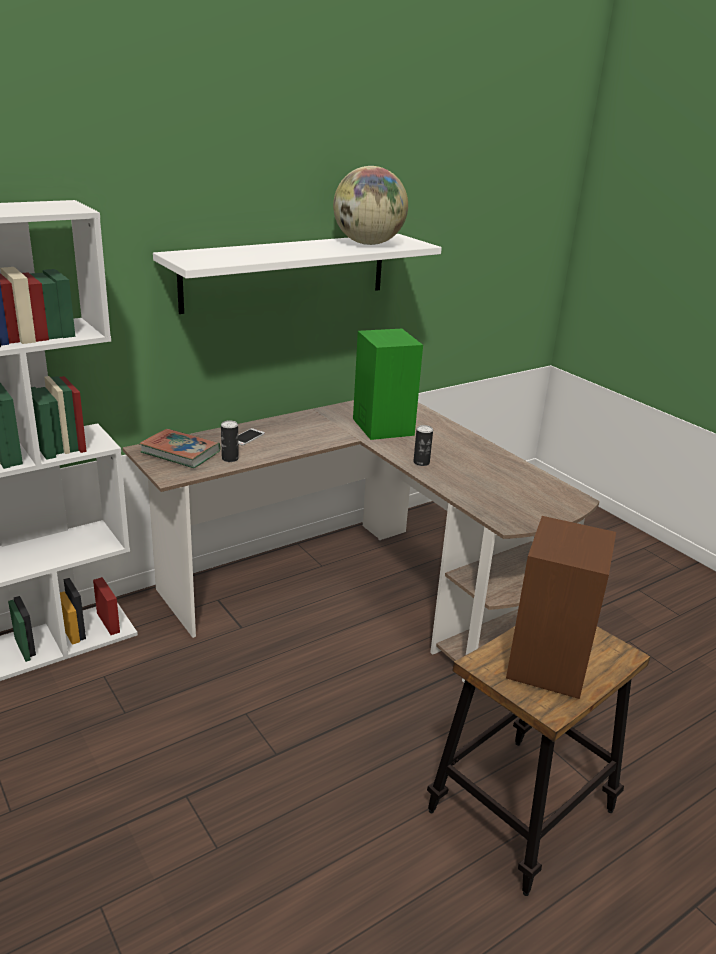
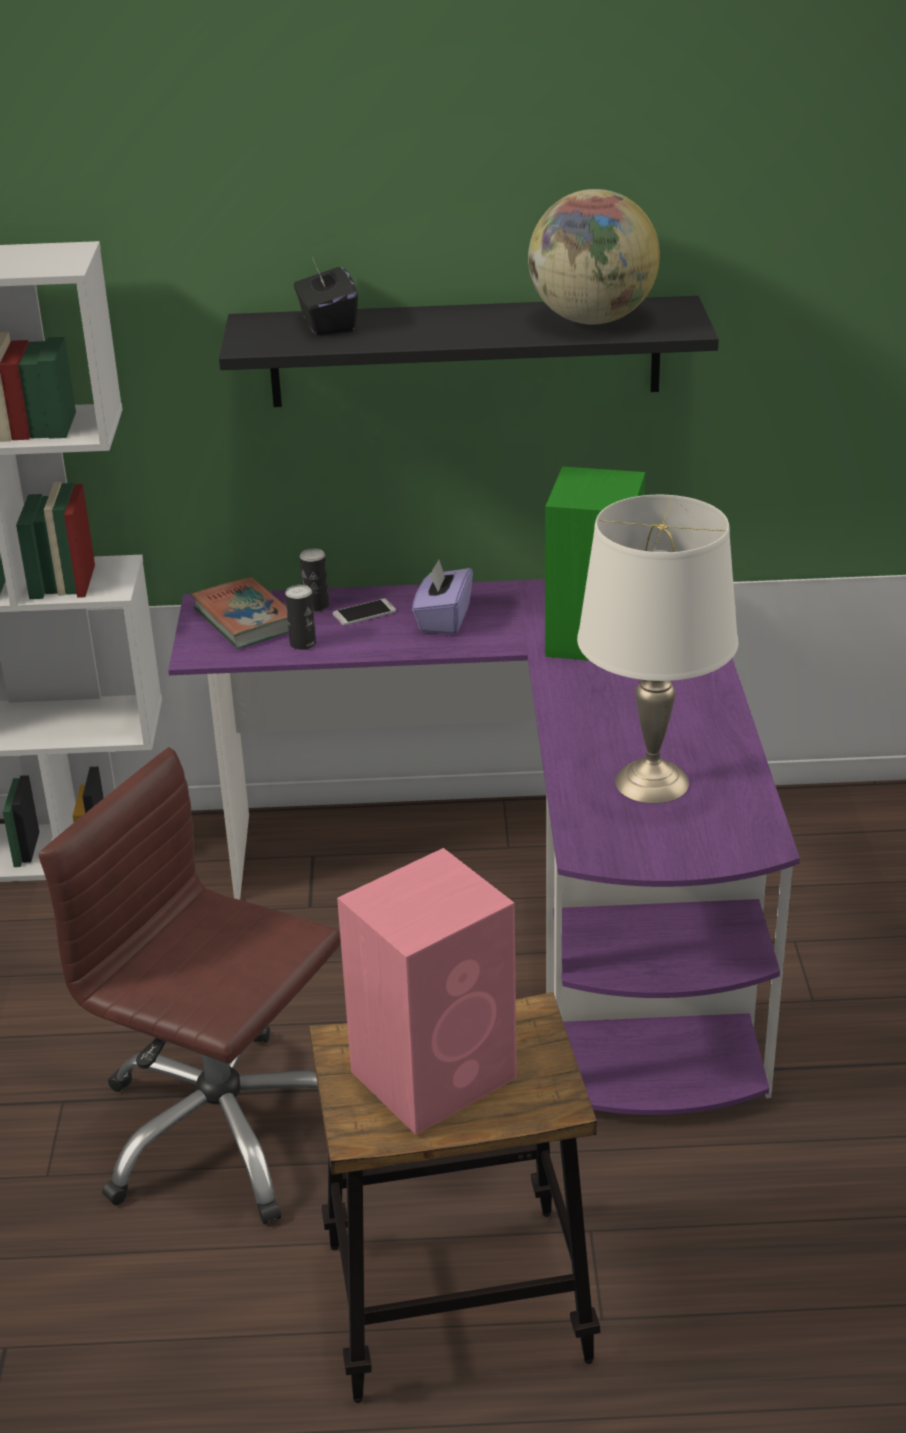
camera: 35 degrees right, 5 degrees up
brown desk [122,400,600,682] -> purple desk [168,579,800,1115]
white shelf [153,234,442,314] -> black shelf [219,296,719,407]
can [413,425,433,466] -> can moved to [300,548,329,612]
brown speaker [506,516,616,699] -> pink speaker [337,848,517,1135]
none -> brown office chair [39,747,341,1225]
none -> black tissue box [294,257,358,336]
none -> purple tissue box [412,559,473,635]
none -> white table lamp [577,495,739,803]

